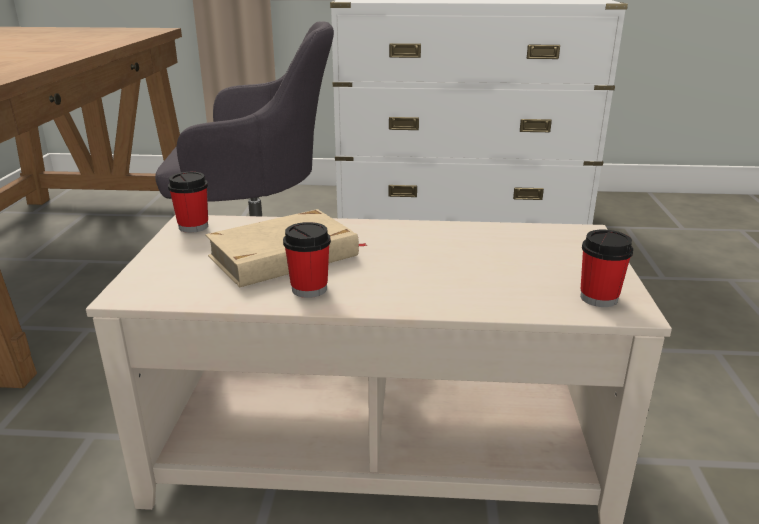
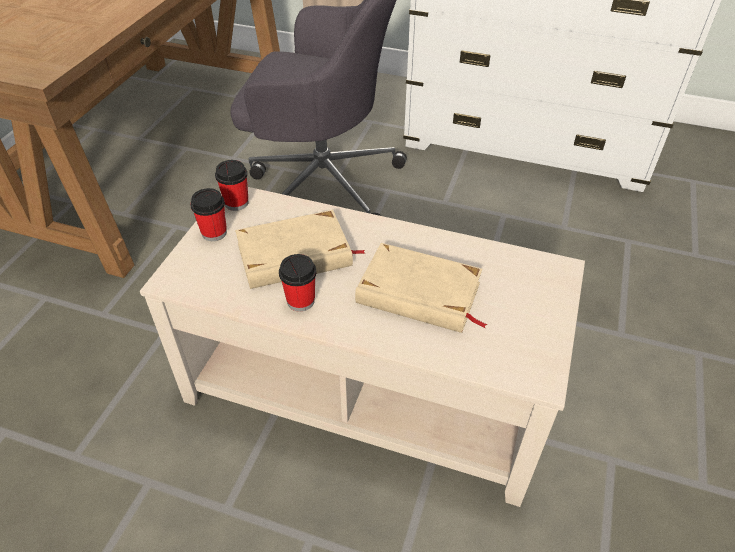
camera: 15 degrees right, 20 degrees up
cup [580,229,633,307] -> cup moved to [190,188,227,241]
none -> beige book [355,243,487,333]

